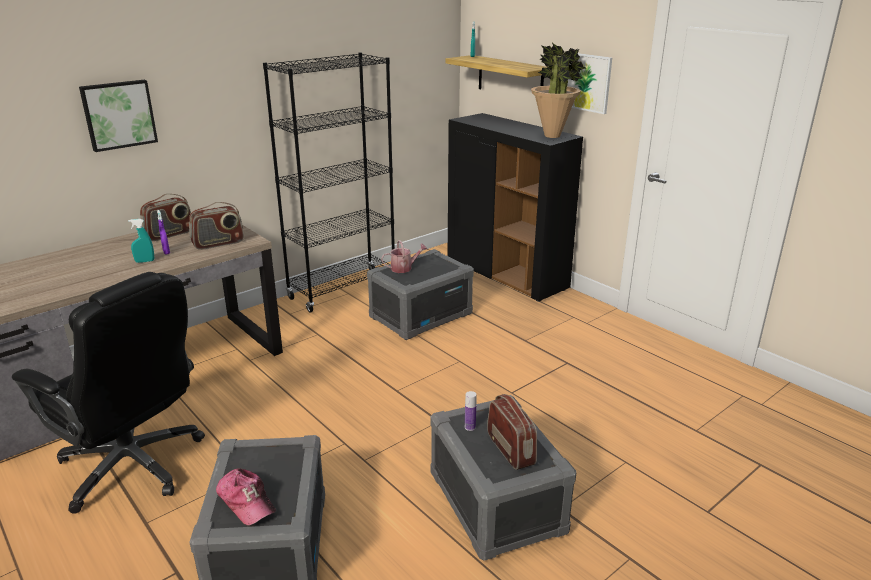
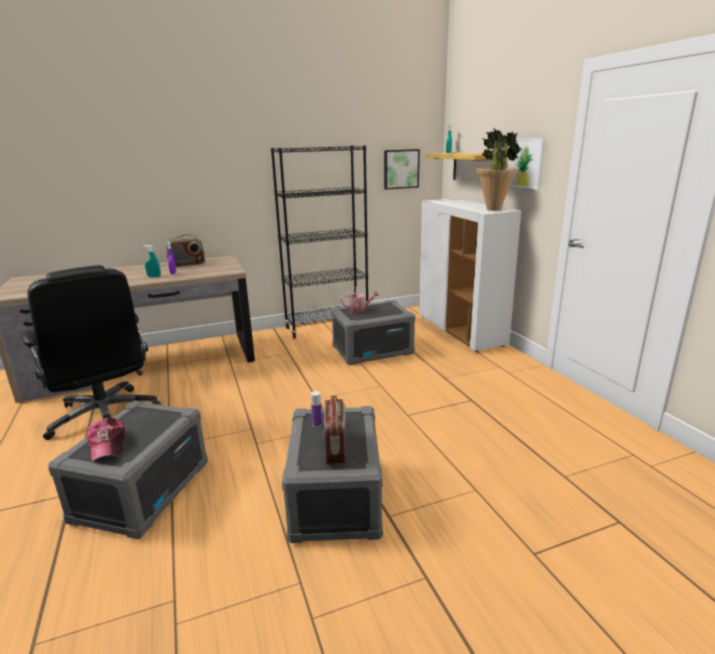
camera: 20 degrees right, 5 degrees down
picture [79,80,158,152] -> picture moved to [384,149,420,190]
radio [189,202,244,250] -> none
black cabinet [448,113,583,302] -> white cabinet [419,198,521,352]

